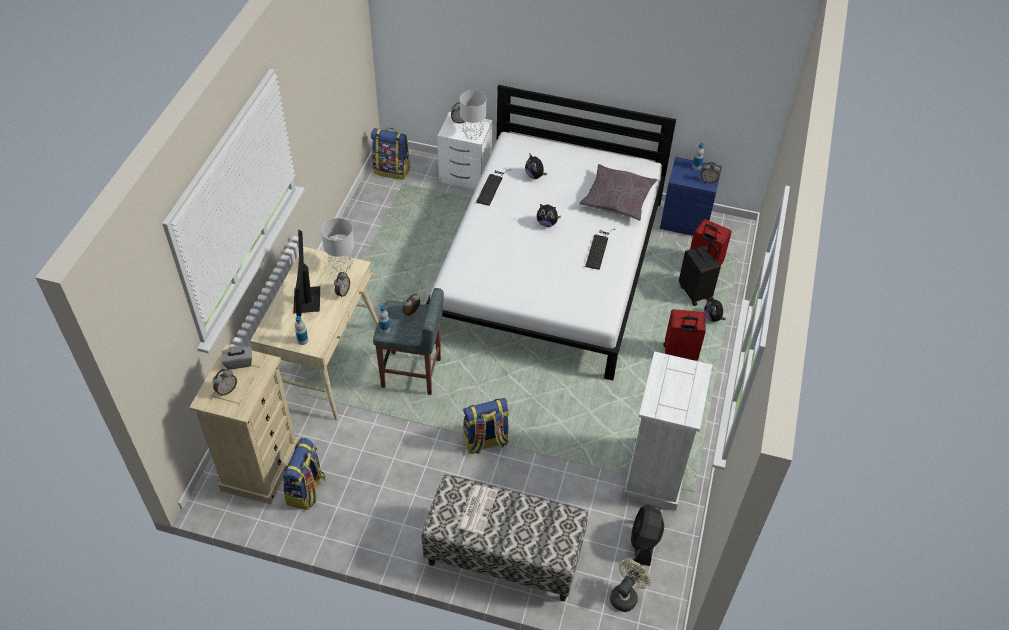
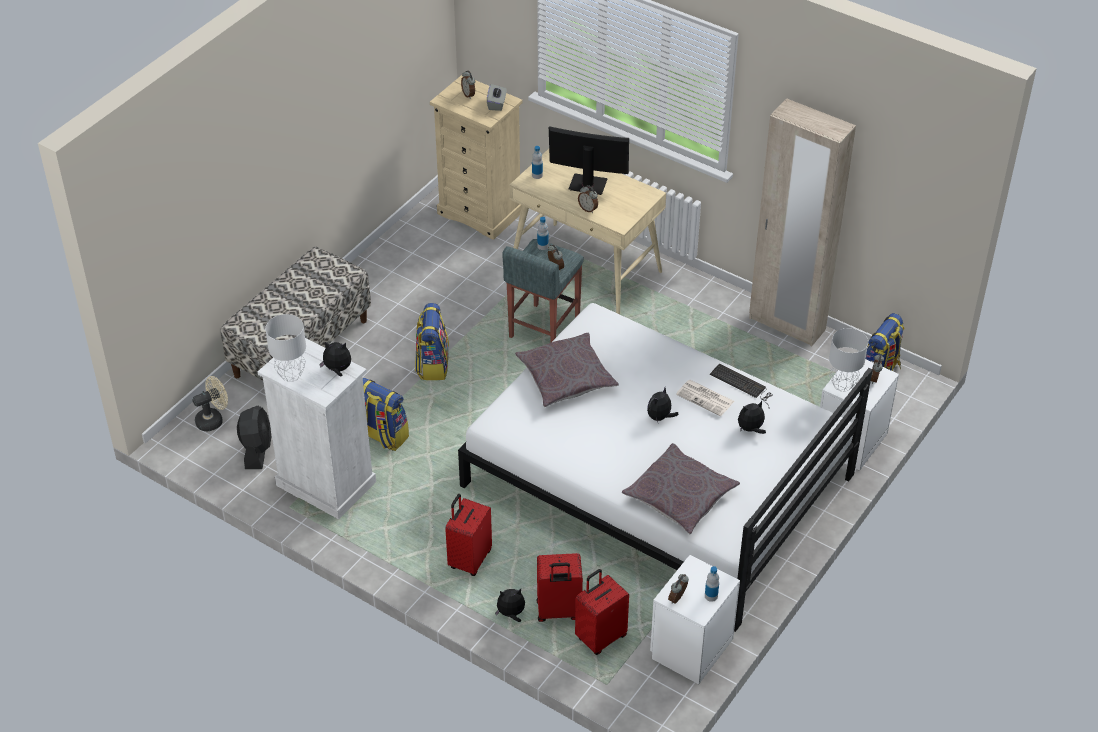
camera: 110 degrees right, 5 degrees down
backpack [283,438,326,510] -> backpack moved to [363,378,409,451]
grey table lamp [321,218,354,272] -> grey table lamp moved to [265,314,306,382]
newspaper [457,485,498,535] -> newspaper moved to [676,380,734,416]
keyboard [585,229,615,270] -> none
beige fan [610,559,651,612] -> beige fan turned 90 degrees counterclockwise [192,376,228,431]
black fan [631,505,664,566] -> black fan turned 60 degrees clockwise [237,406,271,469]
blue nightstand [660,157,722,236] -> white nightstand [650,555,740,684]
black suitcase [679,241,721,306] -> red suitcase [536,553,583,622]
none -> plush toy [319,342,351,376]
none -> grey pillow [515,333,619,407]
none -> beige wardrobe [749,98,856,346]

